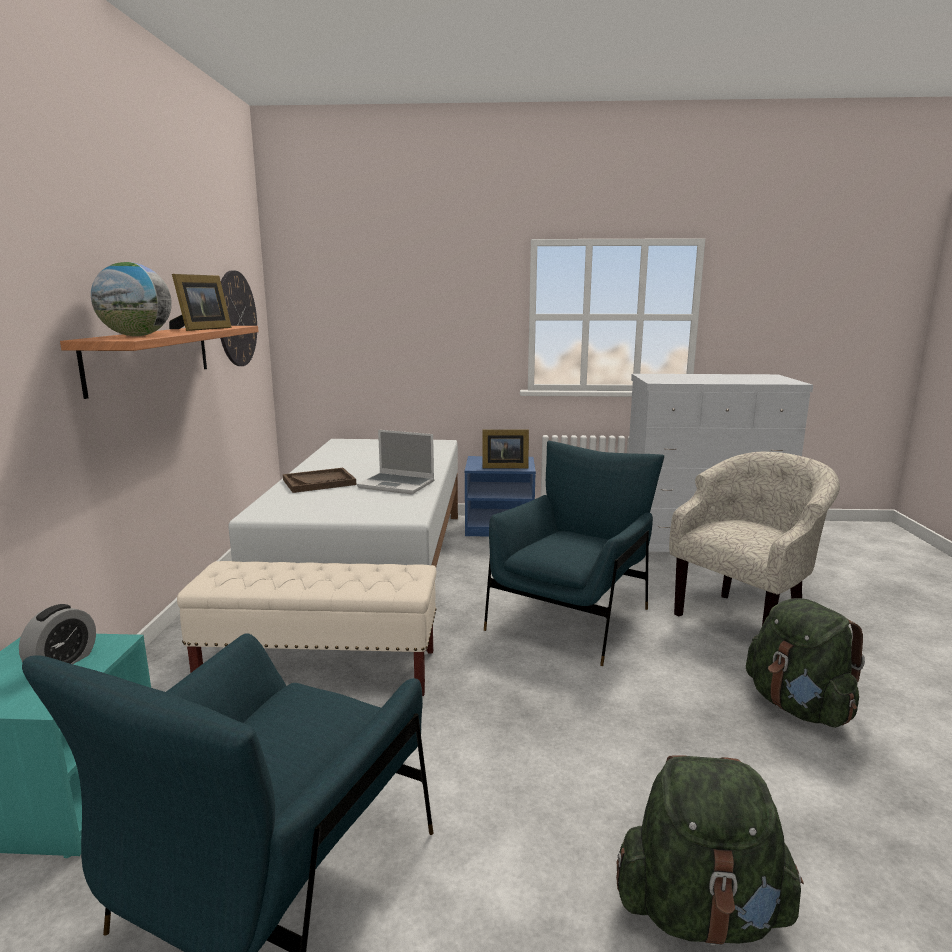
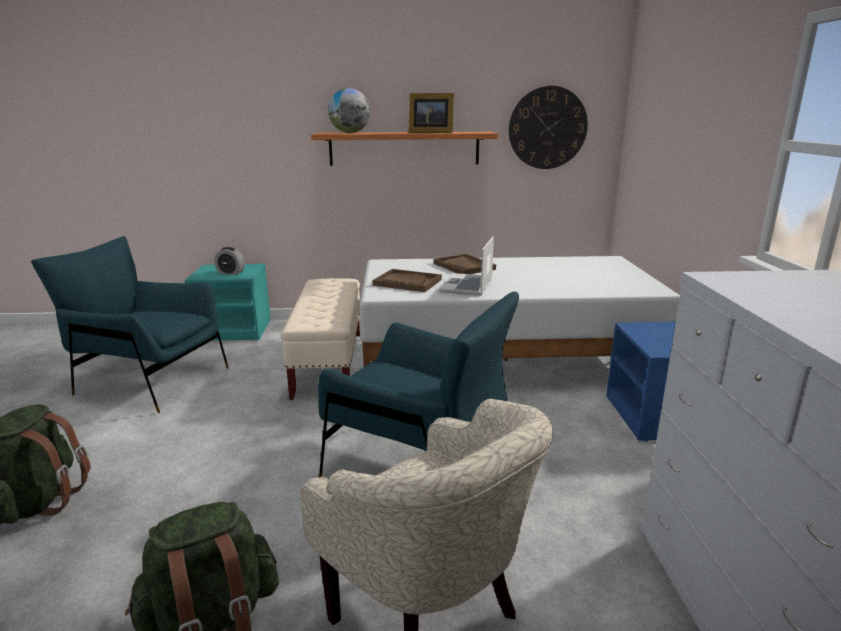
camera: 85 degrees right, 5 degrees up
picture frame [482,430,529,468] -> none
none -> brown tray [373,269,442,292]

